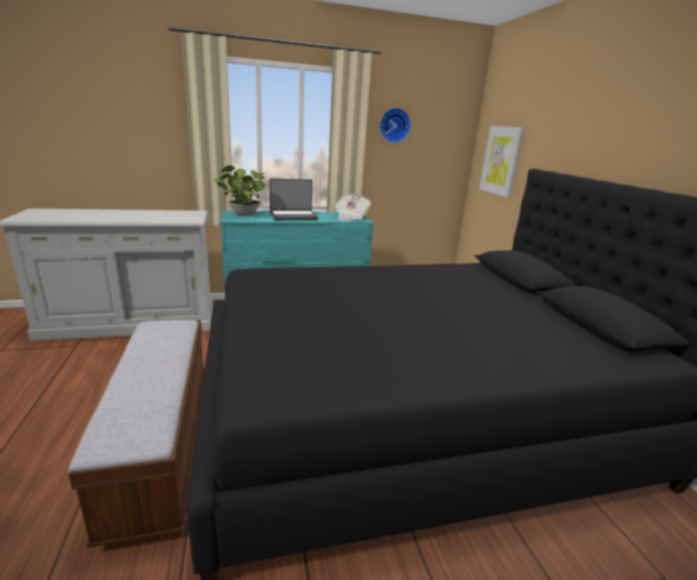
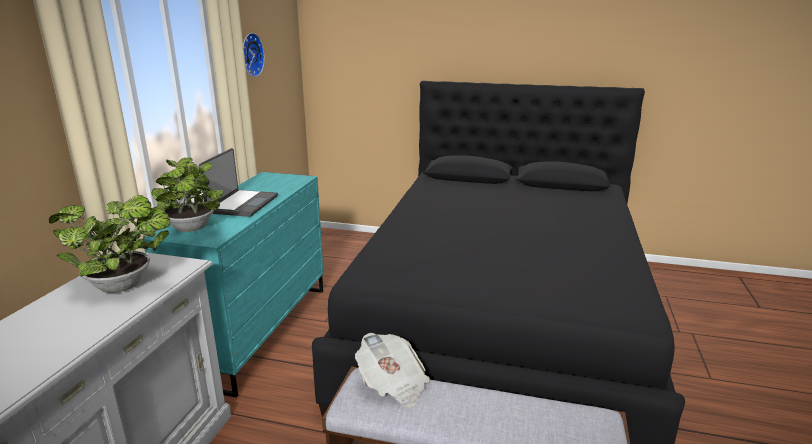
camera: 60 degrees left, 0 degrees up
newspaper [335,193,371,221] -> newspaper moved to [355,333,430,408]
picture [479,126,524,198] -> none
none -> potted plant [49,195,170,293]

